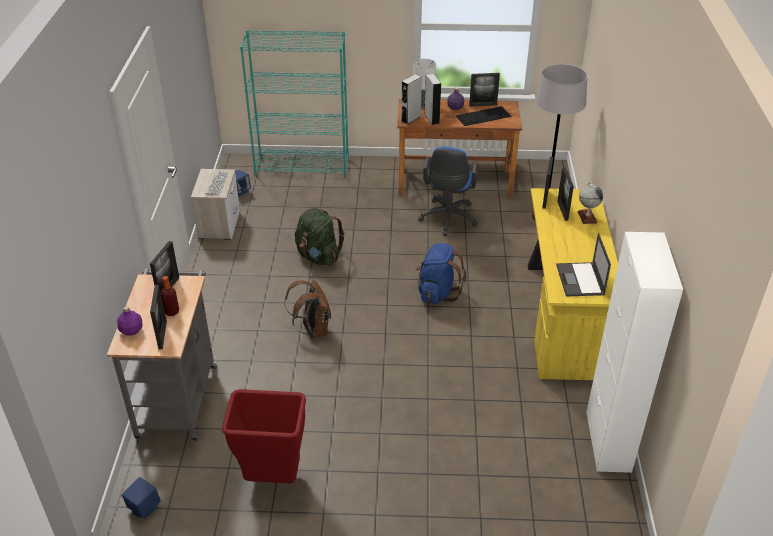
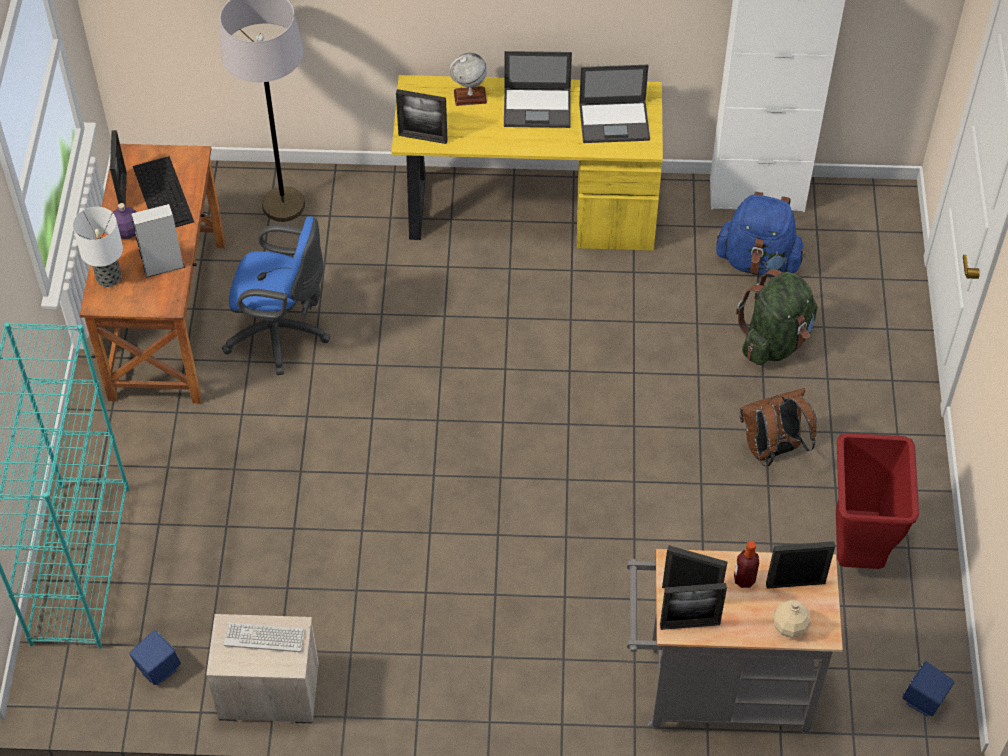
camera: 90 degrees left, 15 degrees up
purple bottle [117,306,143,336] -> beige bottle [773,600,811,638]
brown backpack [285,280,331,338] -> brown backpack moved to [740,388,817,466]
green backpack [295,208,345,266] -> green backpack moved to [736,269,817,365]
grey speaker [401,74,422,124] -> none
blue backpack [415,243,466,304] -> blue backpack moved to [716,192,806,276]
picture frame [557,168,574,221] -> picture frame moved to [660,583,727,630]
none -> laptop [504,51,572,128]

